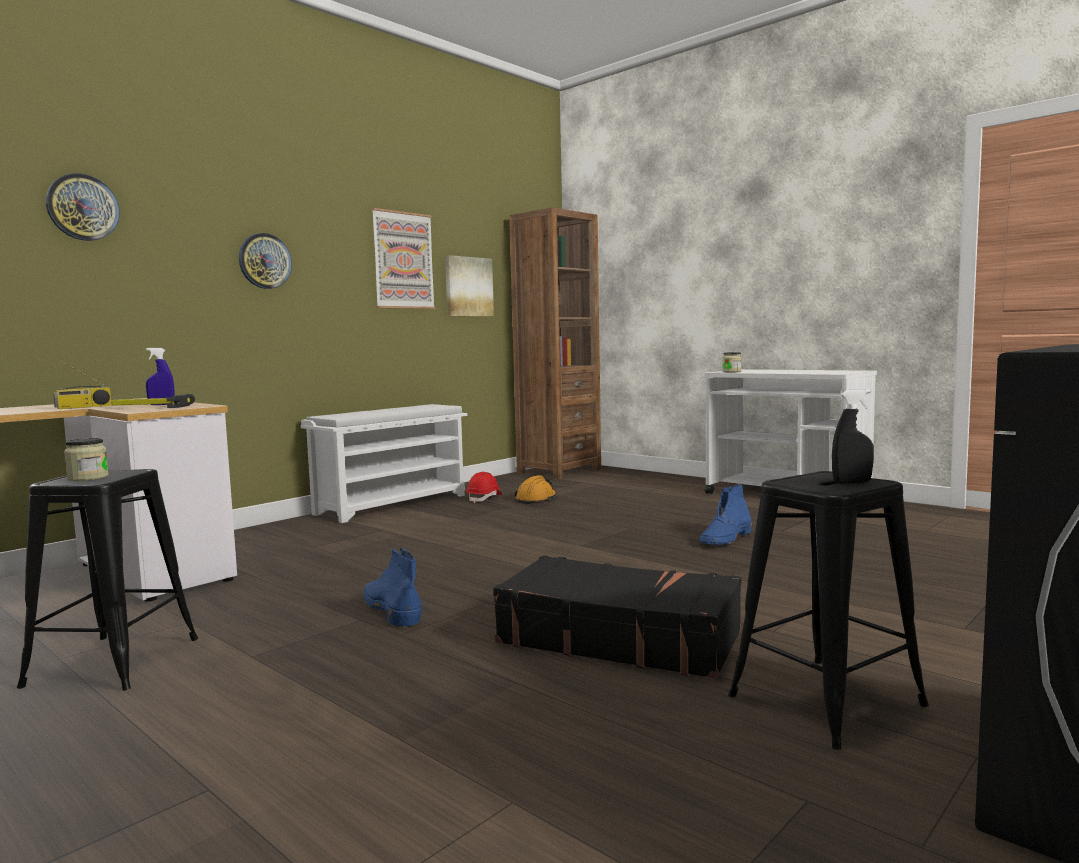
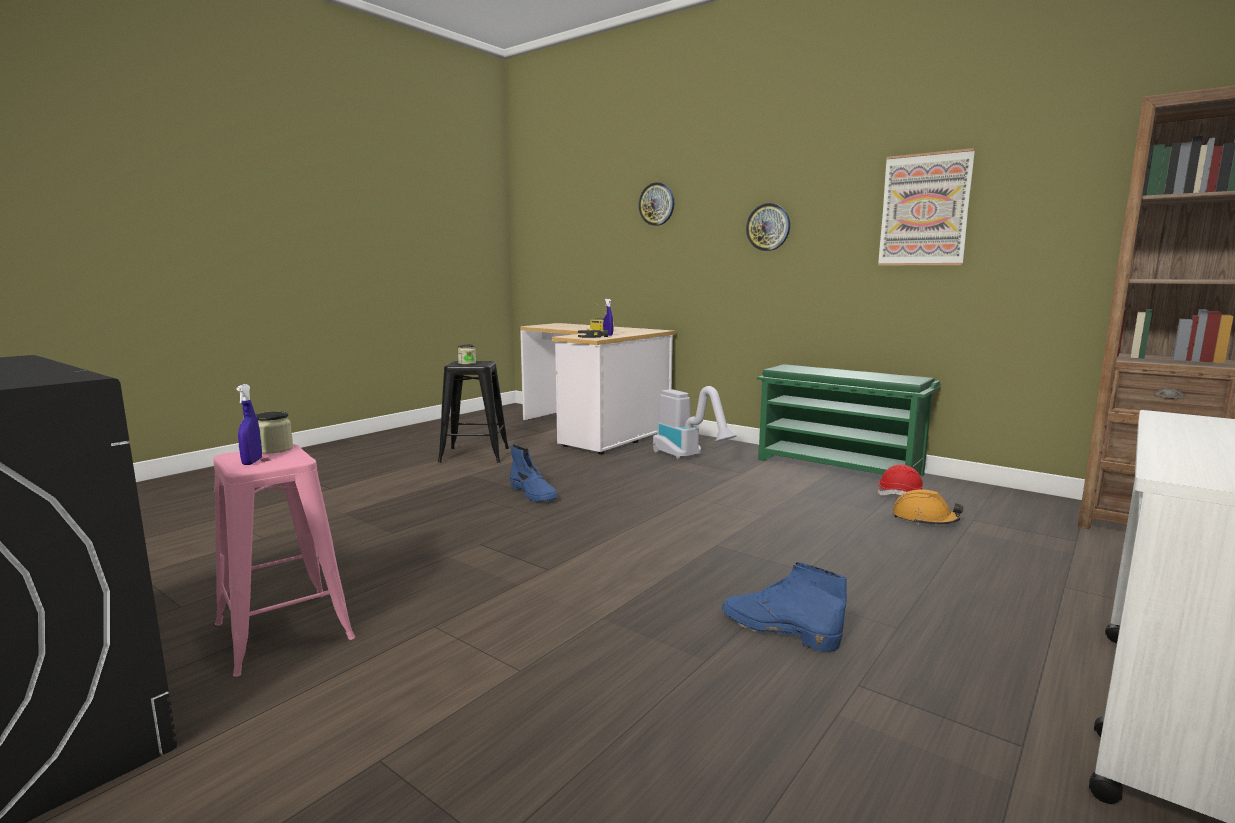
camera: 85 degrees right, 5 degrees up
white shoe rack [301,404,467,523] -> green shoe rack [757,364,940,476]
blue boot [364,548,422,628] -> blue boot turned 90 degrees clockwise [510,444,558,502]
picture [445,255,494,317] -> none
black suitcase [493,555,741,679] -> none
jar [723,352,742,372] -> jar moved to [256,411,293,453]
black stool [728,471,929,750] -> pink stool [213,444,355,677]
black spray bottle [832,389,874,484] -> blue spray bottle [236,384,262,465]
none -> vacuum cleaner [653,386,737,459]

